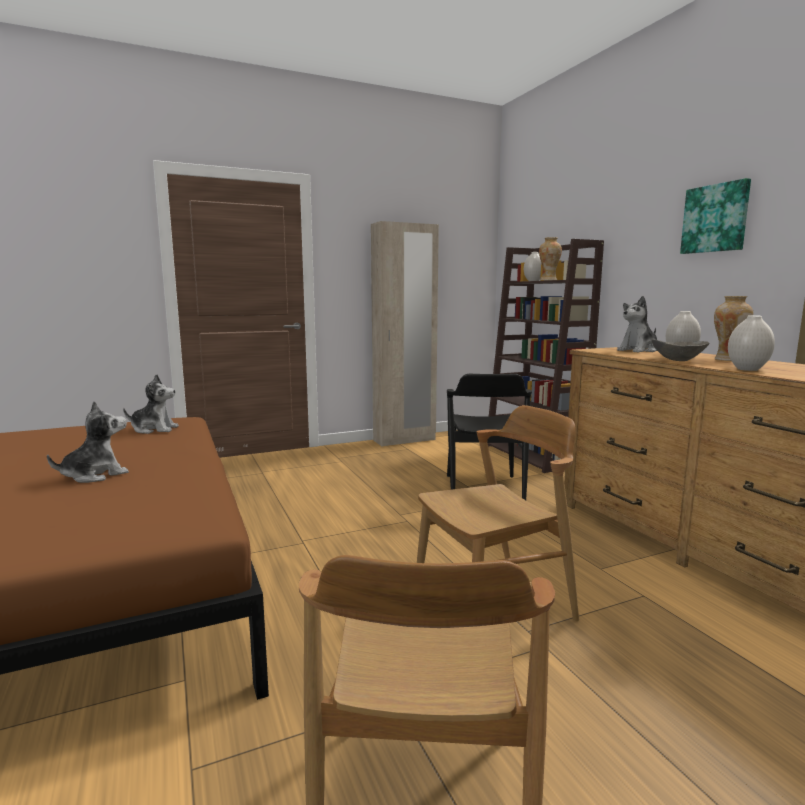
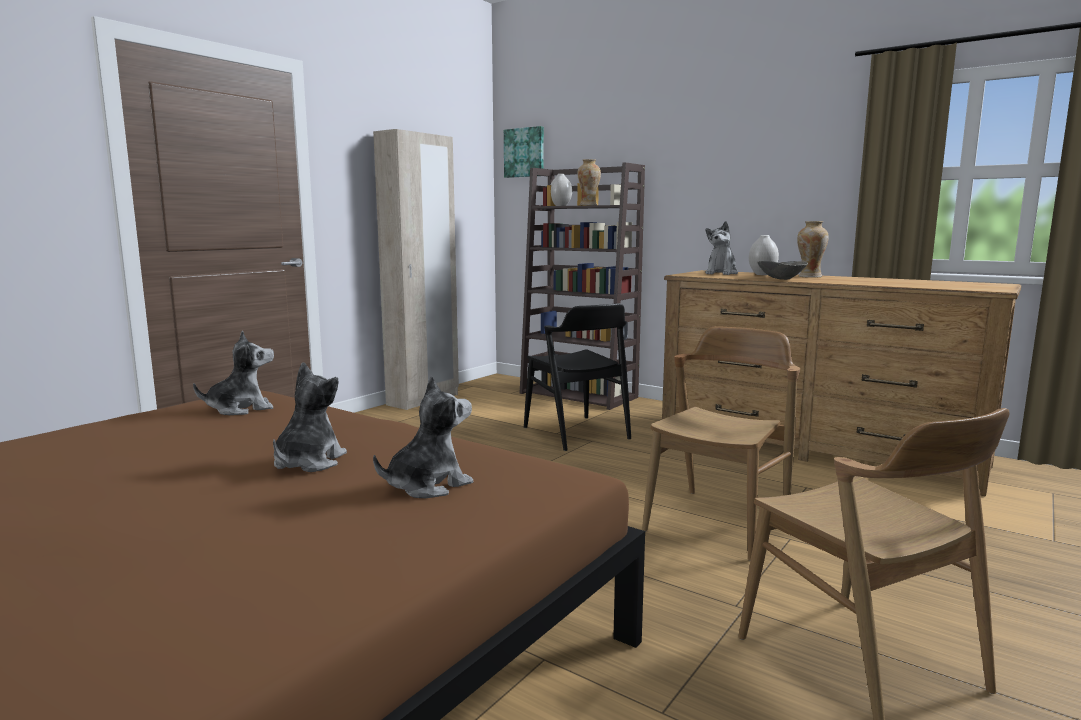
camera: 30 degrees left, 0 degrees up
picture [680,178,751,254] -> picture moved to [504,126,544,178]
white vase [728,315,775,371] -> none
none -> plush toy [373,376,473,498]

